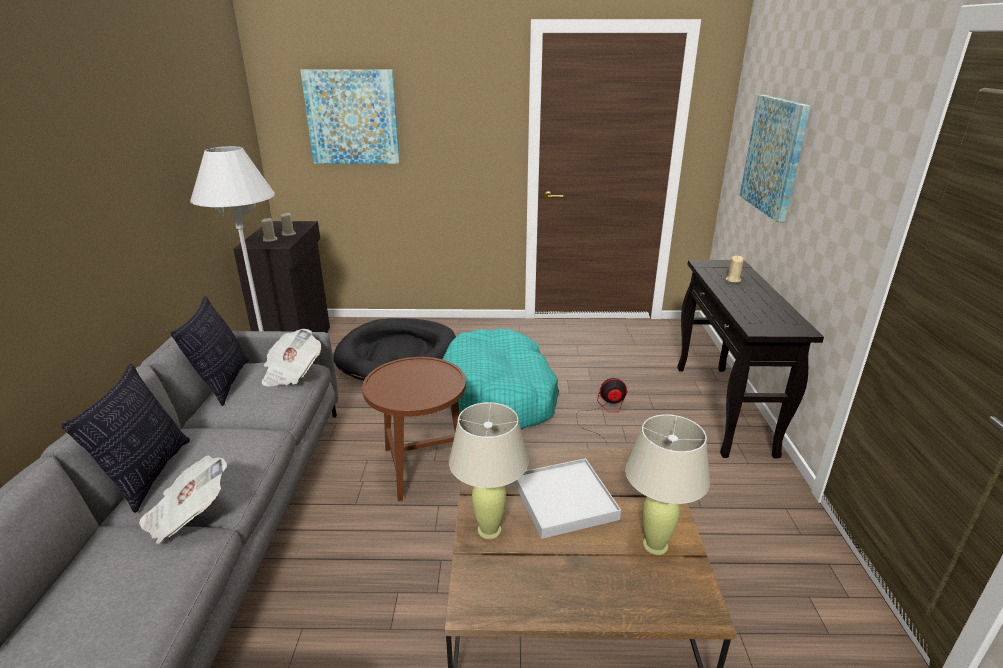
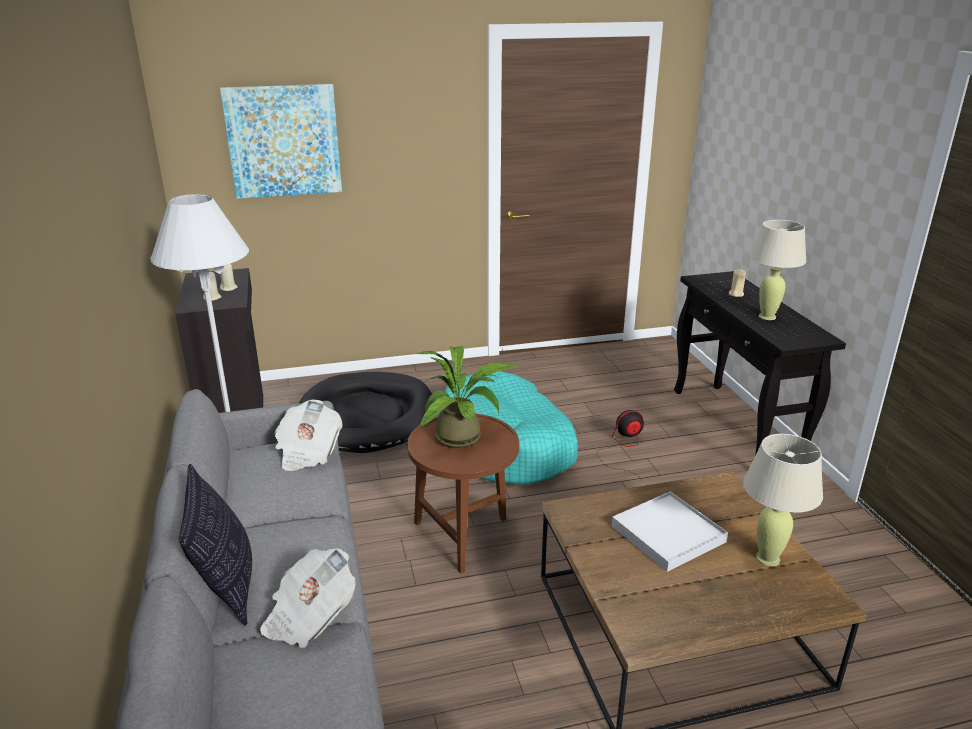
camera: 15 degrees left, 0 degrees up
pillow [170,296,249,406] -> none
beige table lamp [449,402,529,539] -> beige table lamp moved to [750,220,806,320]
picture [740,95,811,223] -> none
none -> potted plant [415,346,516,448]

